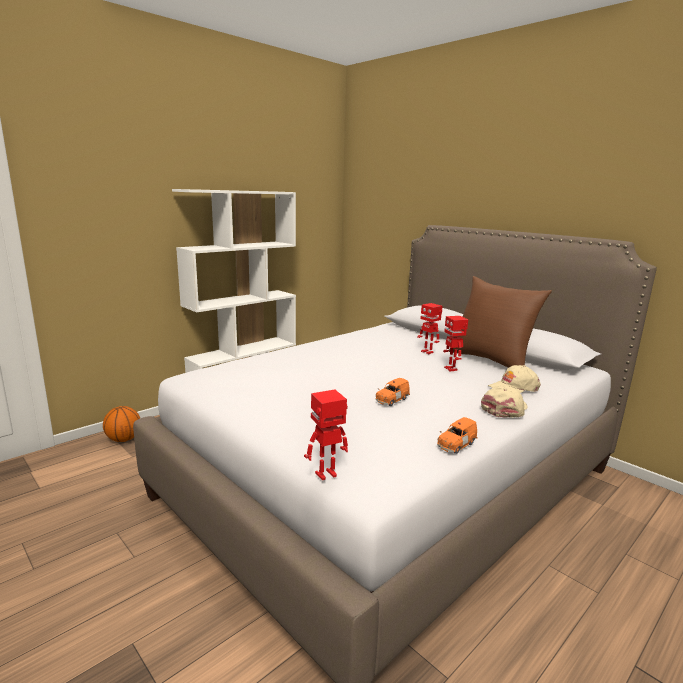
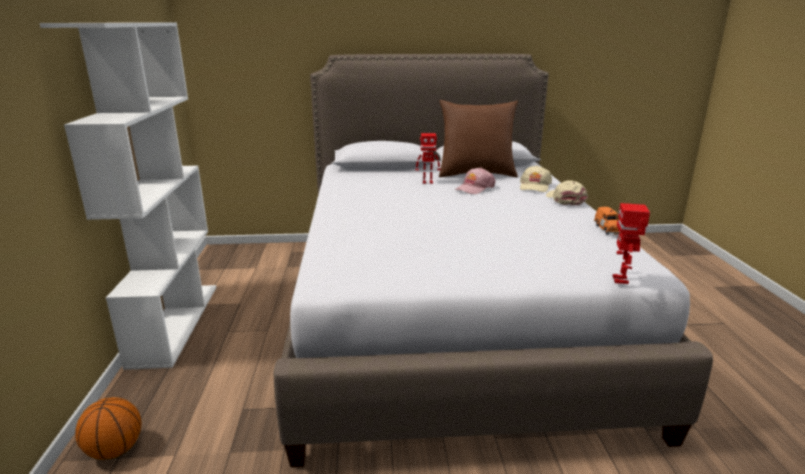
camera: 50 degrees left, 5 degrees up
orange toy car [376,378,410,406] -> none
toy robot [443,316,468,372] -> pink cap [455,167,496,194]

